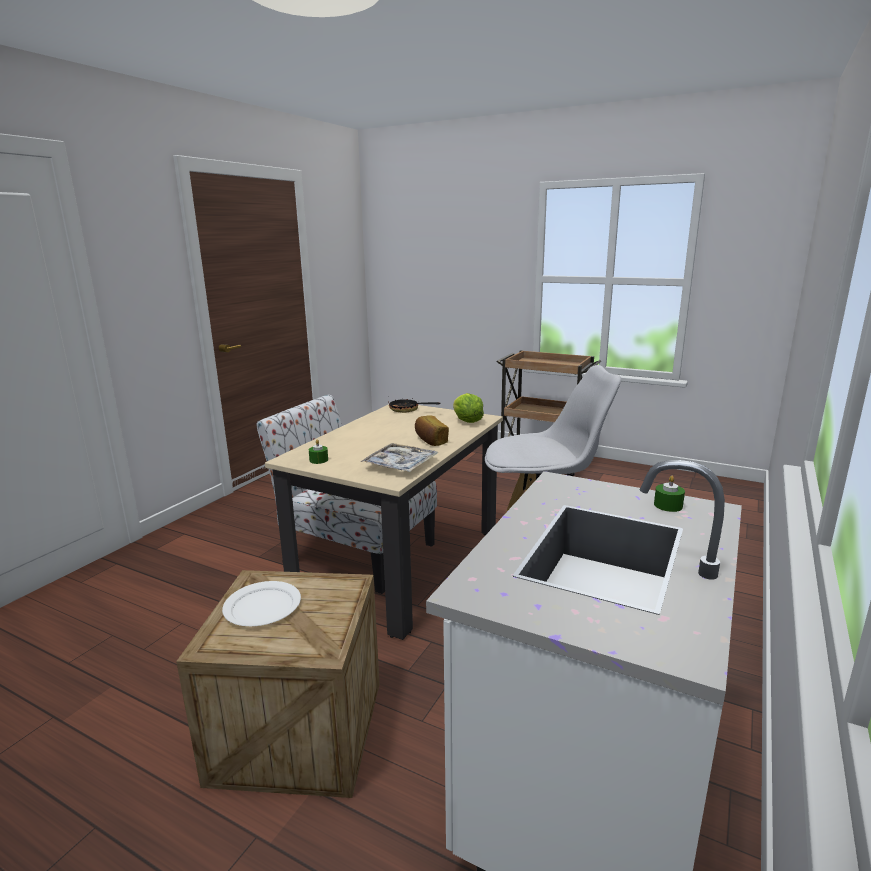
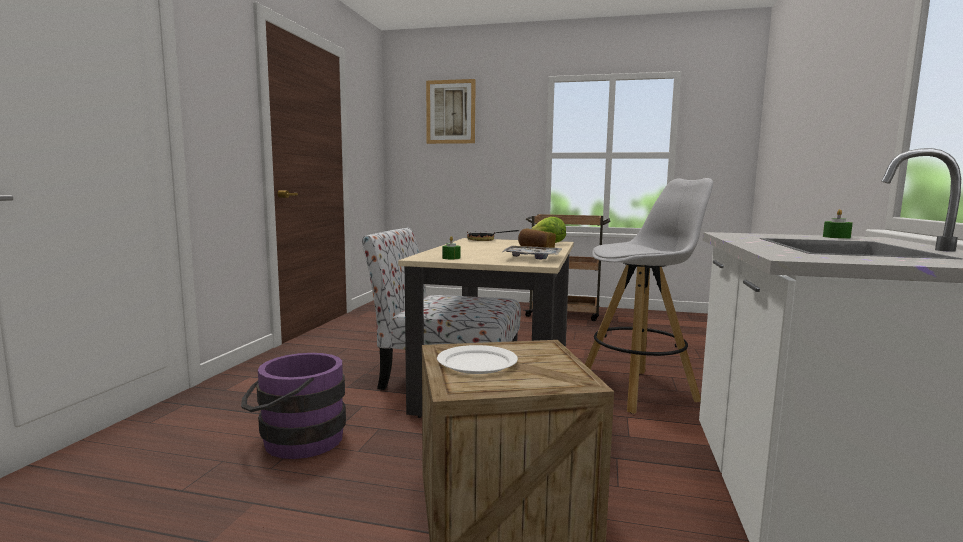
camera: 15 degrees left, 10 degrees down
none -> purple bucket [241,353,346,459]
none -> picture [426,79,476,144]

